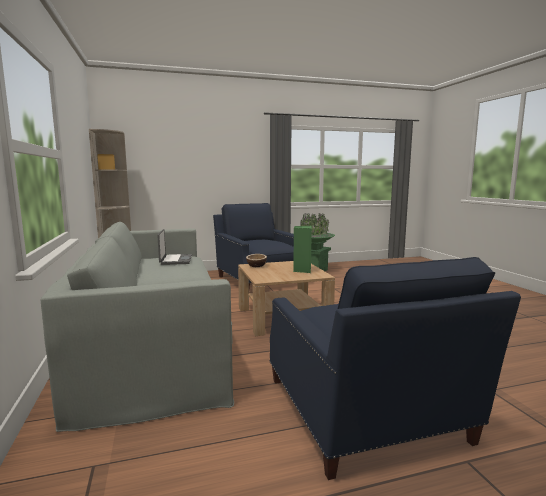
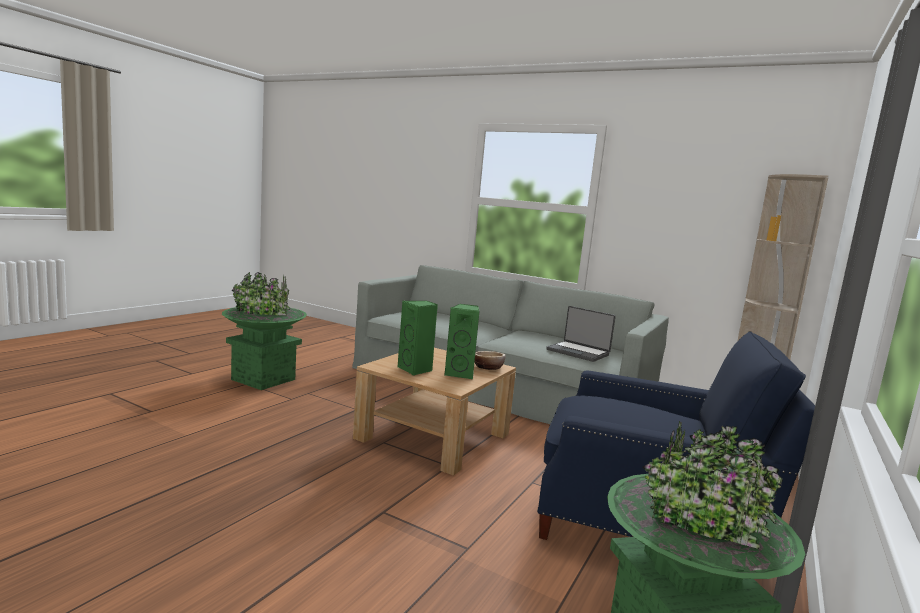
camera: 135 degrees right, 0 degrees up
blue armchair [270,257,521,480] -> green planter [222,272,307,390]
none -> green speaker [444,304,480,379]

